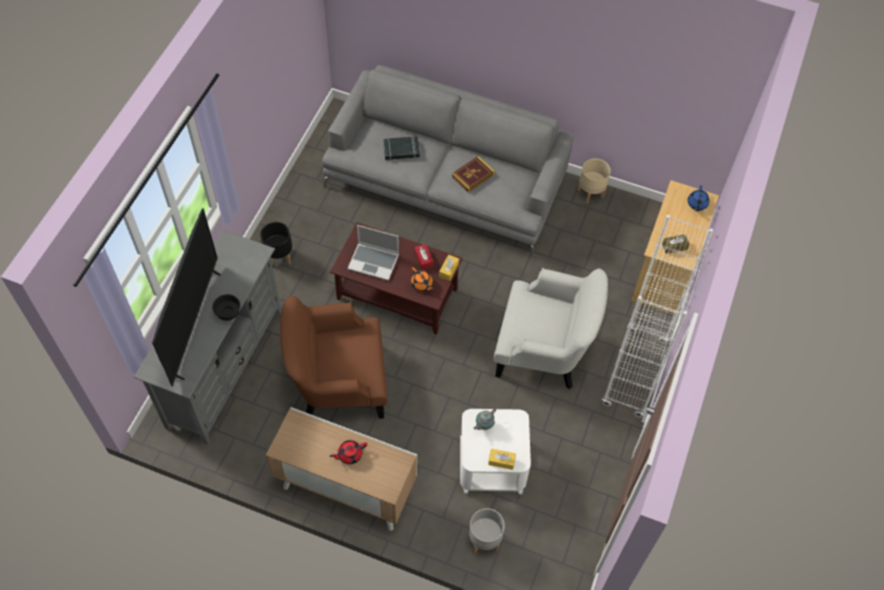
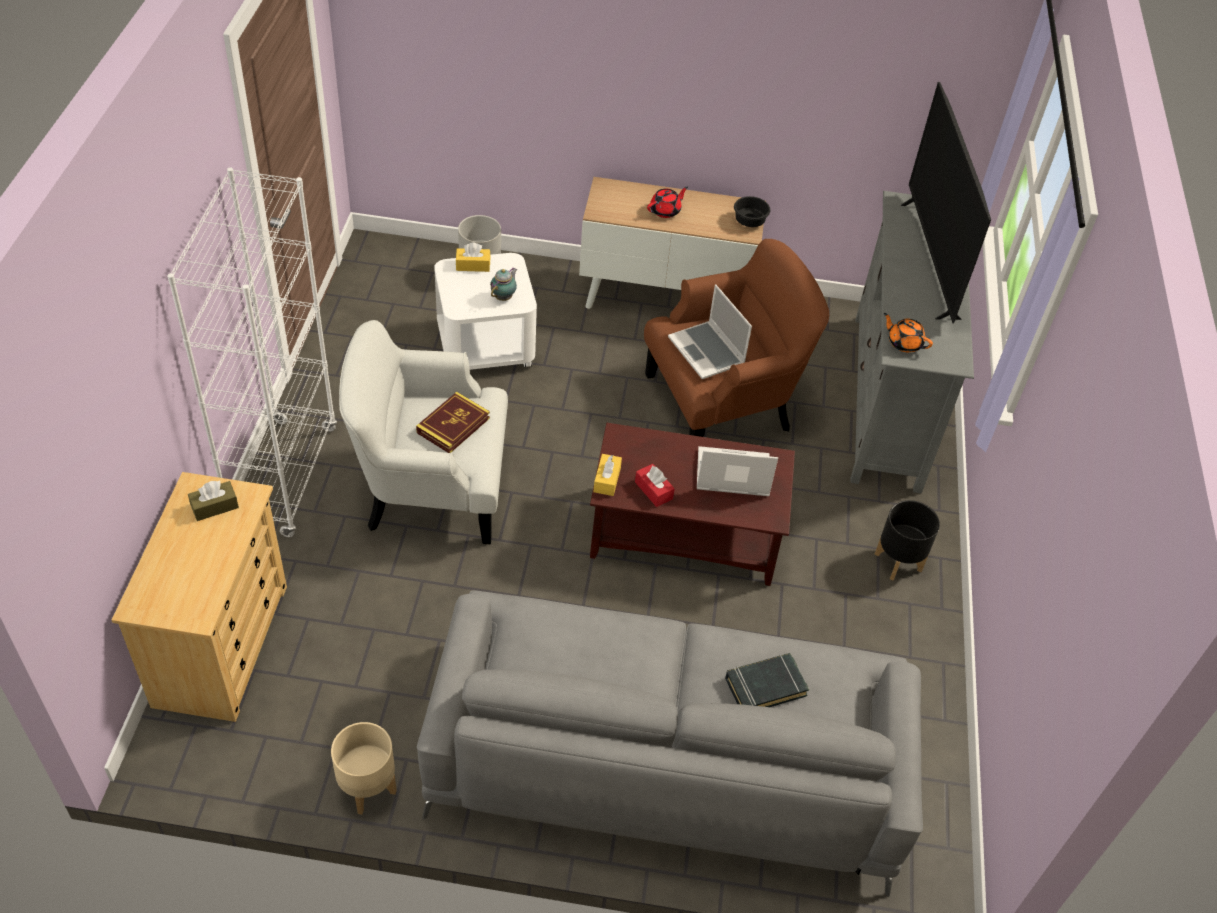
camera: 165 degrees right, 10 degrees down
black bowl [212,294,241,321] -> black bowl moved to [734,196,770,227]
orange teapot [411,267,434,291] -> orange teapot moved to [883,313,933,352]
book [452,156,495,192] -> book moved to [416,392,490,453]
blue teapot [688,185,709,211] -> none
none -> laptop [668,284,752,379]

